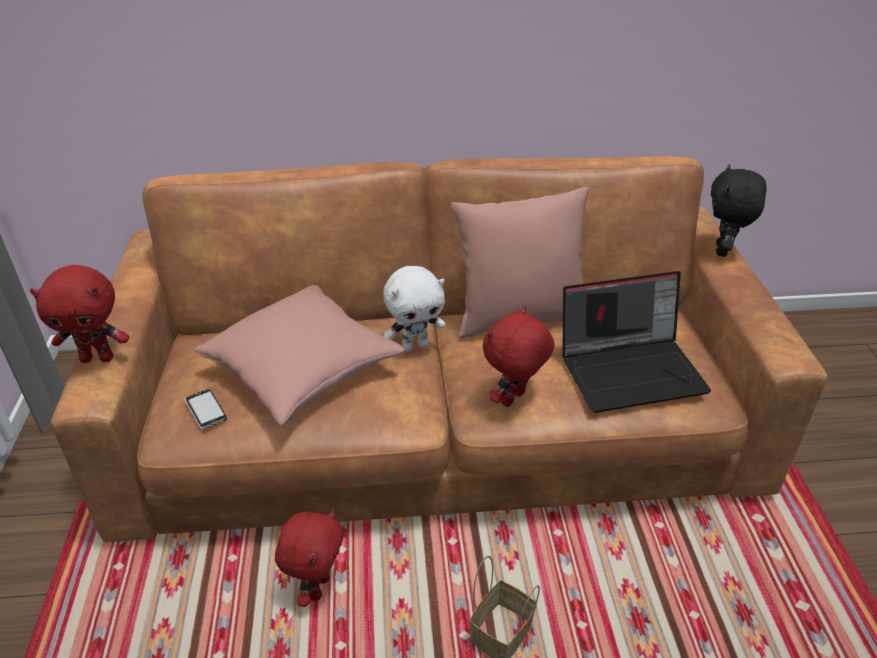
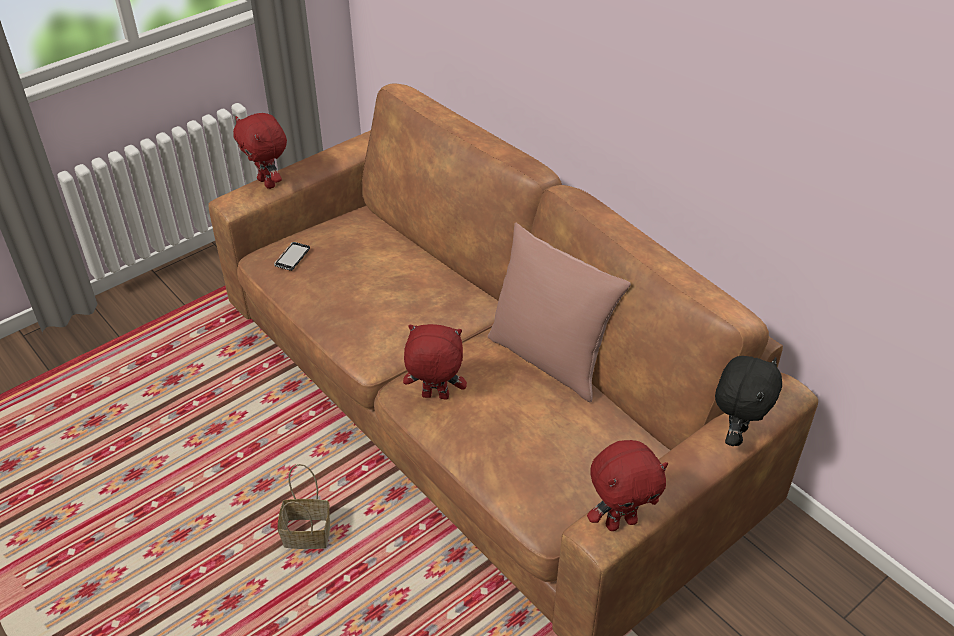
camera: 55 degrees right, 5 degrees up
pink pillow [194,285,405,426] -> none
red plush toy [275,509,344,607] -> red plush toy moved to [587,440,668,531]
white plush toy [383,266,446,352] -> none
laptop [562,271,711,413] -> none
black plush toy [711,164,767,257] -> black plush toy turned 135 degrees clockwise [715,356,782,446]

